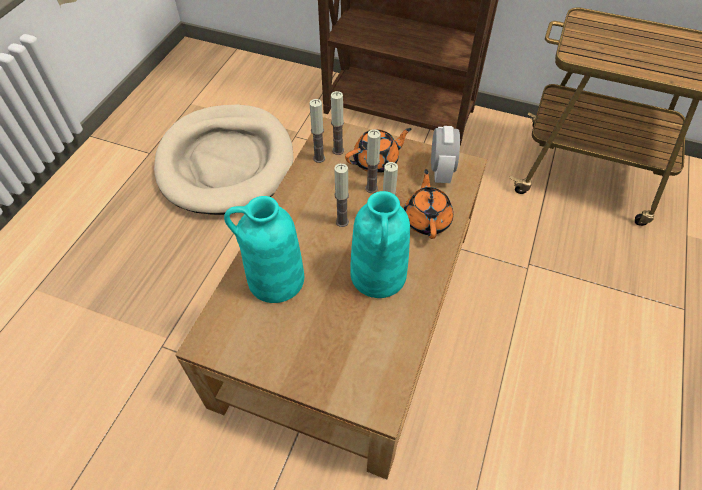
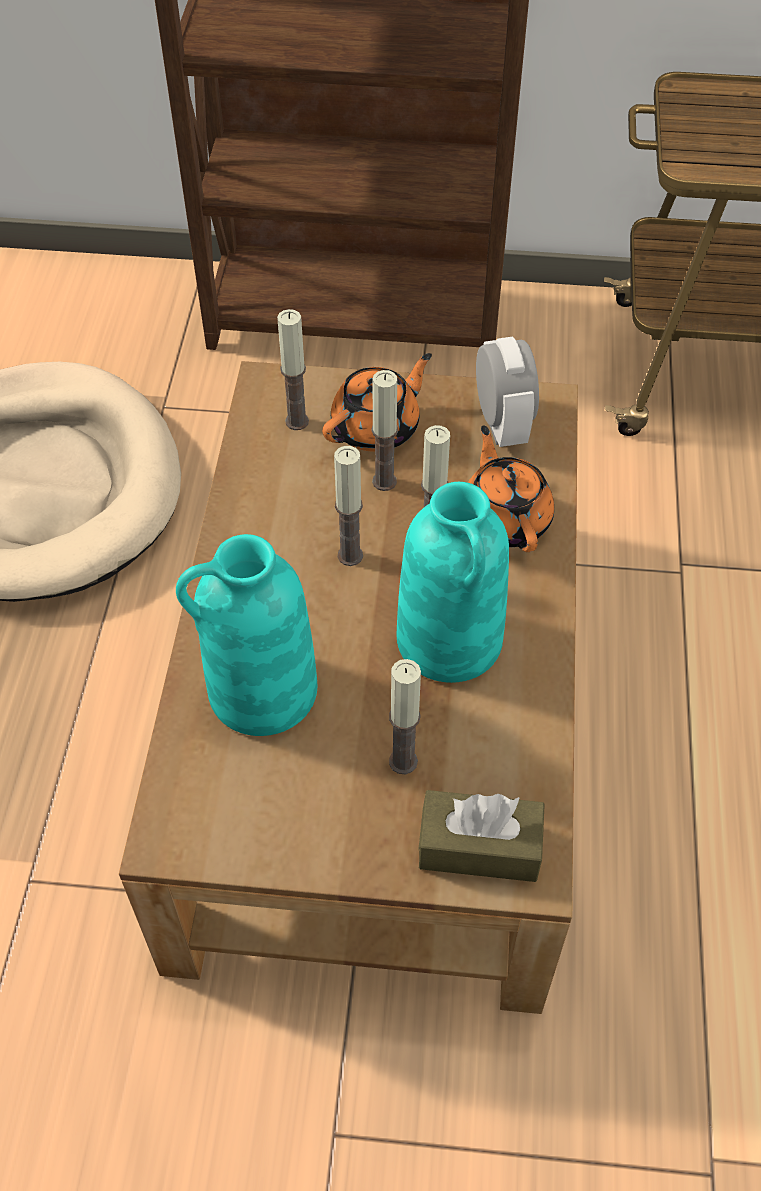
camera: 15 degrees left, 0 degrees up
candle [309,99,325,163] -> candle moved to [389,659,421,775]
none -> brown tissue box [418,790,545,882]

